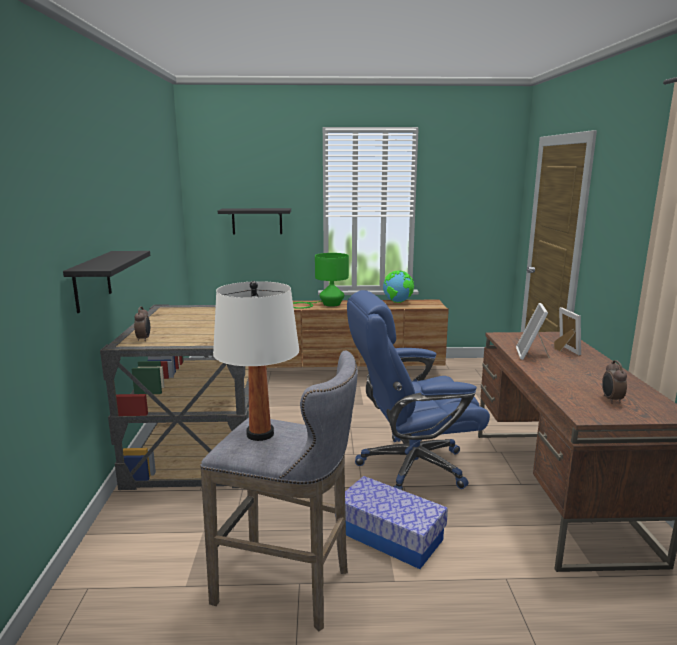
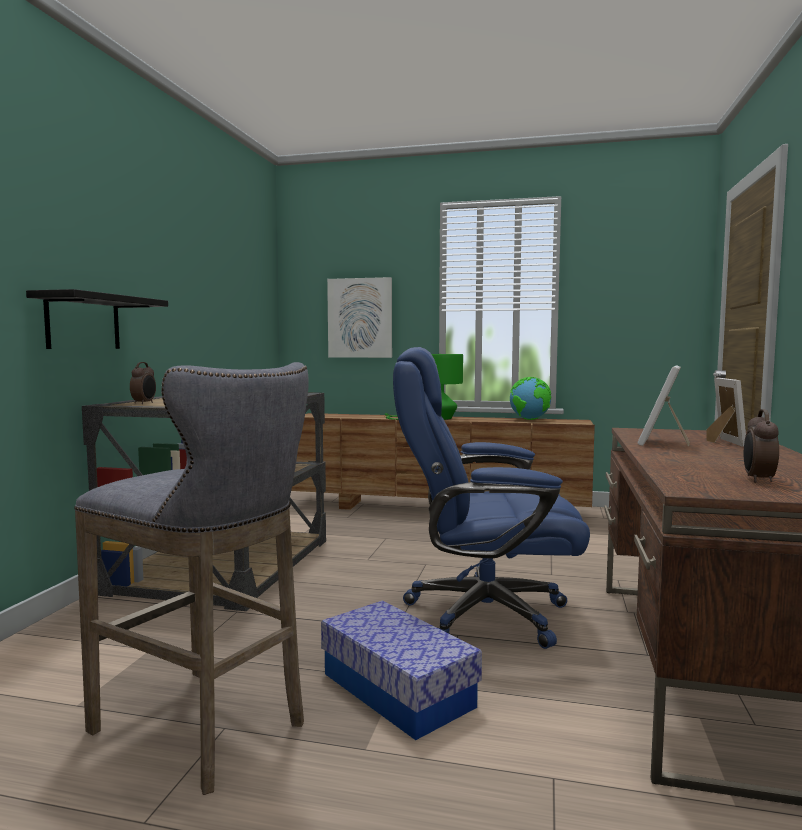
camera: 15 degrees right, 10 degrees down
white table lamp [213,281,299,441] -> none
black shelf [218,208,291,234] -> picture [327,277,392,358]

